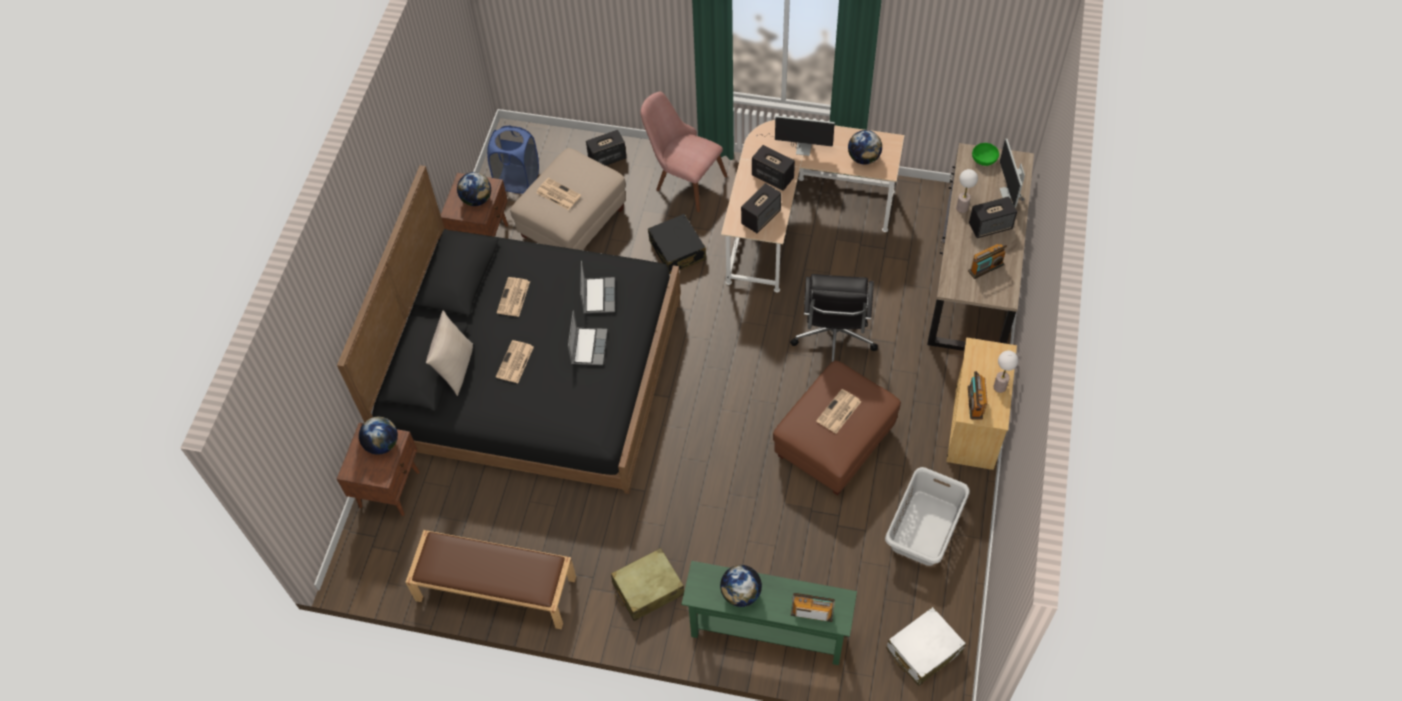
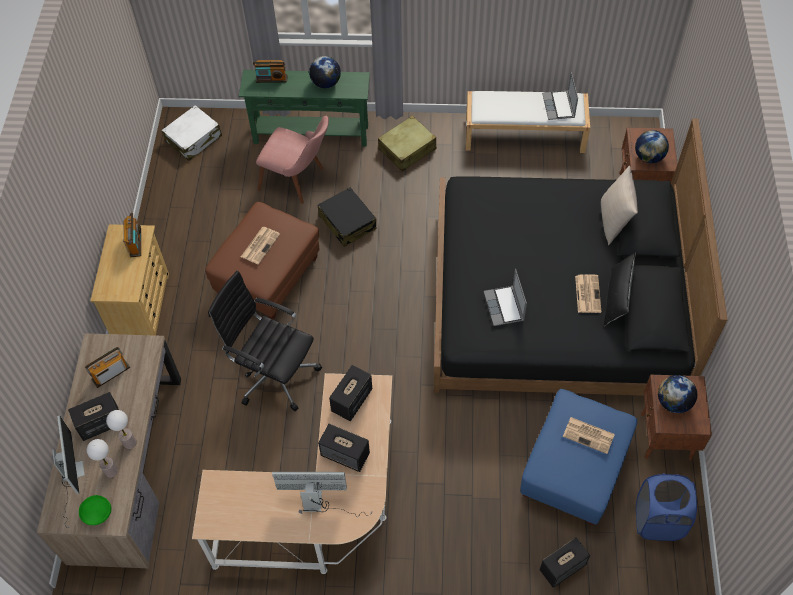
camera: 170 degrees right, 0 degrees up
brown bench [405,530,576,630] -> white bench [466,91,590,153]
newspaper [496,340,534,383] -> none
beige ottoman [510,148,626,250] -> blue ottoman [520,389,637,525]
laptop [568,310,607,365] -> laptop moved to [542,72,578,120]
pink chair [640,92,727,212] -> pink chair moved to [256,116,329,204]
black suitcase [648,214,706,274] -> black suitcase moved to [318,187,376,247]
black office chair [790,274,878,362] -> black office chair turned 60 degrees counterclockwise [208,271,322,411]
globe [848,130,882,165] -> none
grey laundry basket [885,467,970,566] -> none
table lamp [993,351,1018,393] -> table lamp moved to [87,439,118,478]
none -> black pillow [604,252,636,326]

